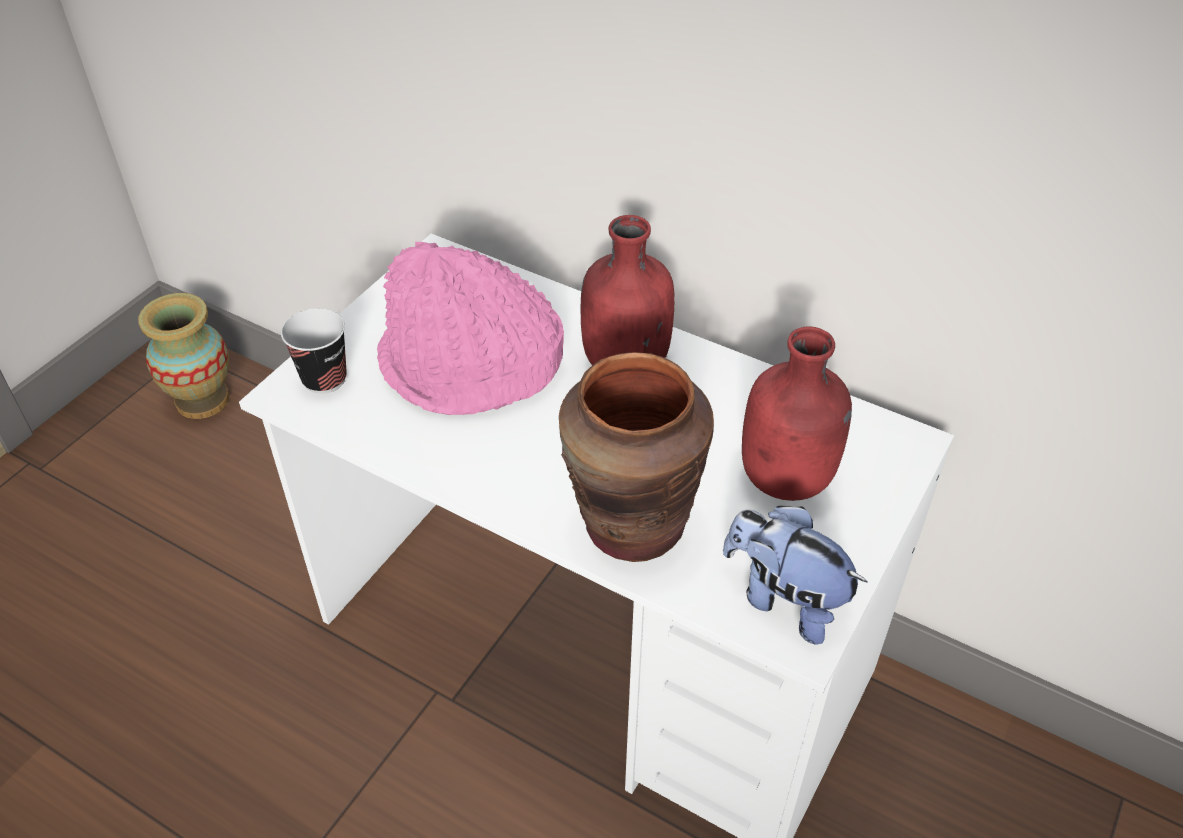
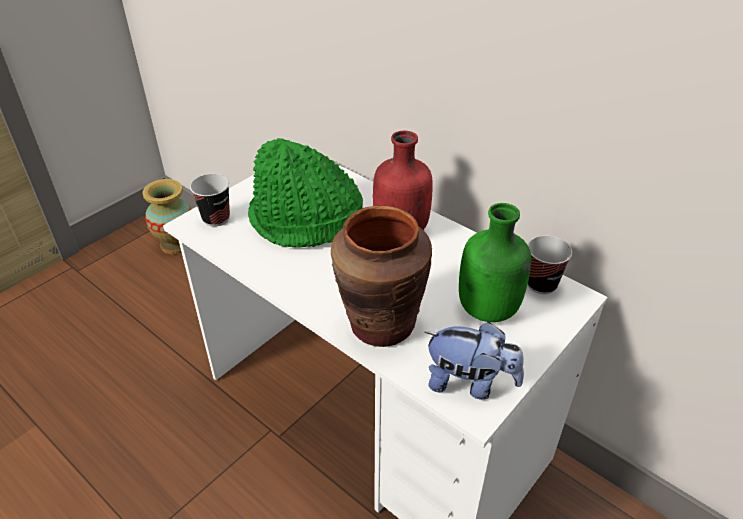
camera: 10 degrees right, 5 degrees down
pink hat [377,242,564,415] -> green hat [248,138,363,248]
plush toy [723,506,868,645] -> plush toy turned 150 degrees clockwise [424,322,524,400]
red bottle [742,327,852,501] -> green bottle [459,203,531,322]
none -> cup [528,236,572,294]

